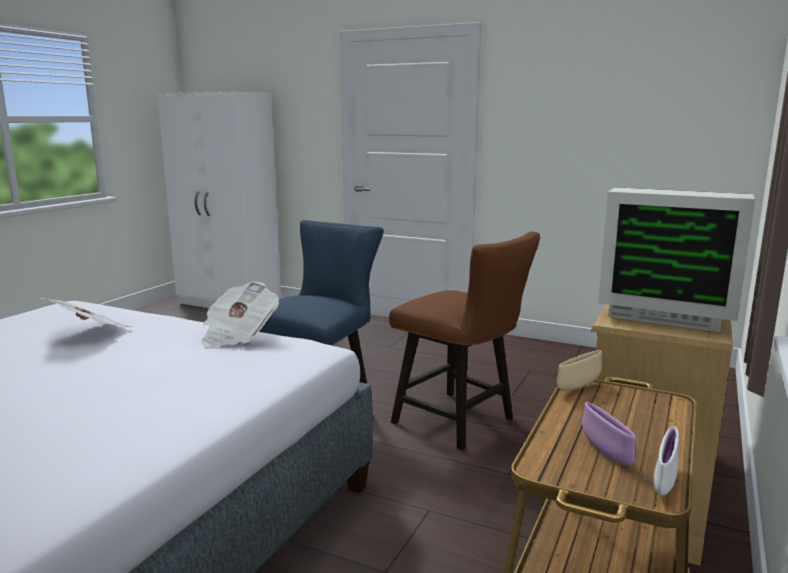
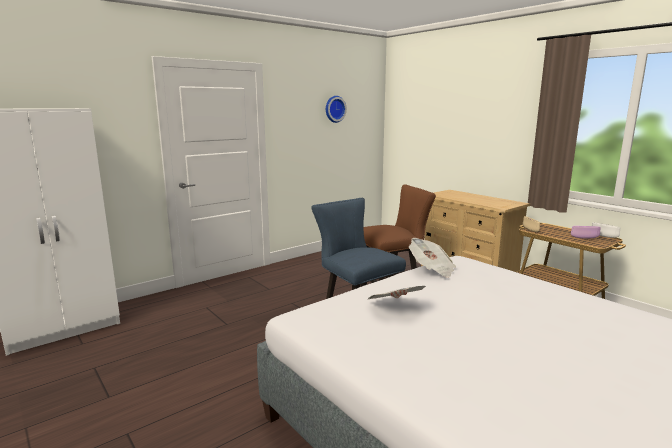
camera: 65 degrees left, 0 degrees up
monitor [598,187,755,332] -> none
none -> wall clock [326,96,347,123]

